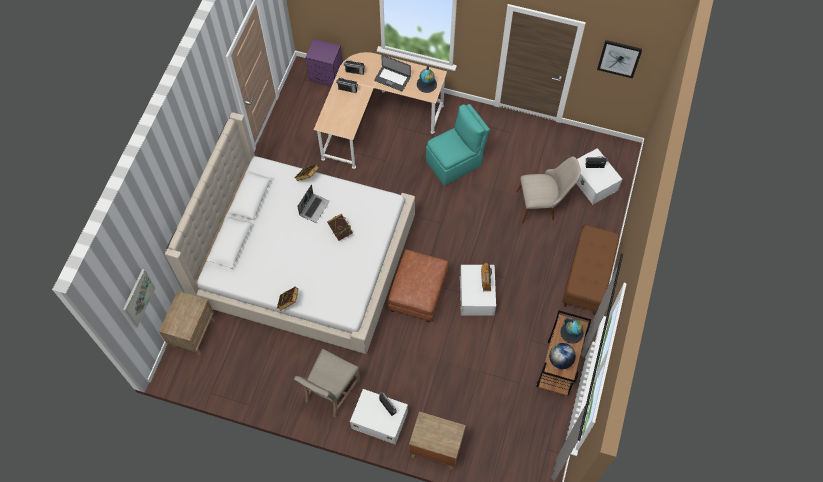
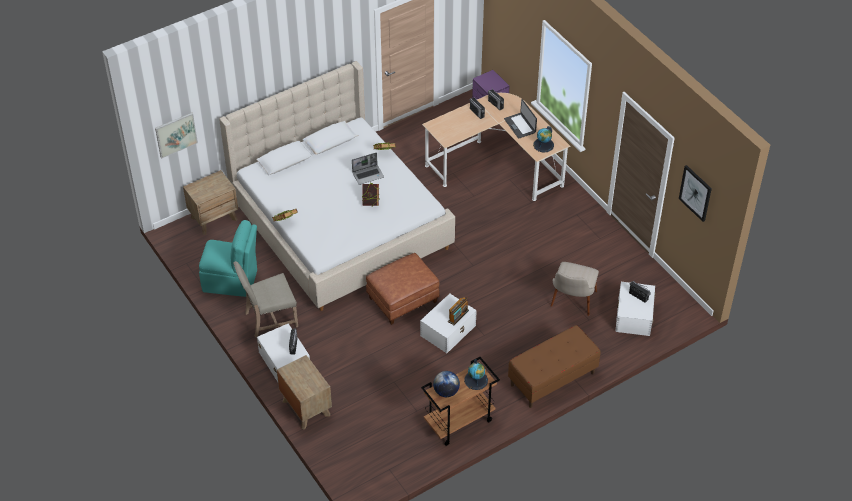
camera: 40 degrees right, 15 degrees down
turquoise chair [426,104,490,186] -> turquoise chair moved to [199,220,257,297]
beige chair [516,156,581,223] -> beige chair turned 75 degrees clockwise [551,262,599,316]

